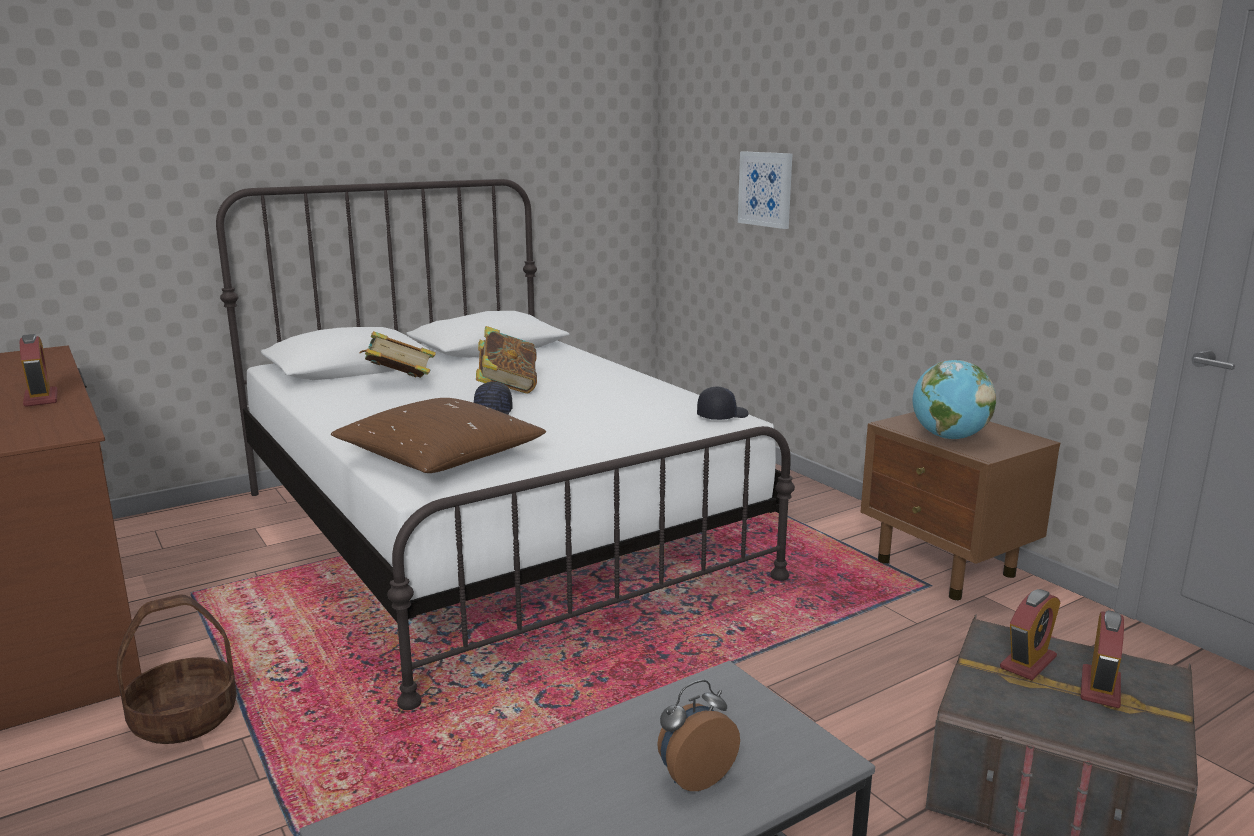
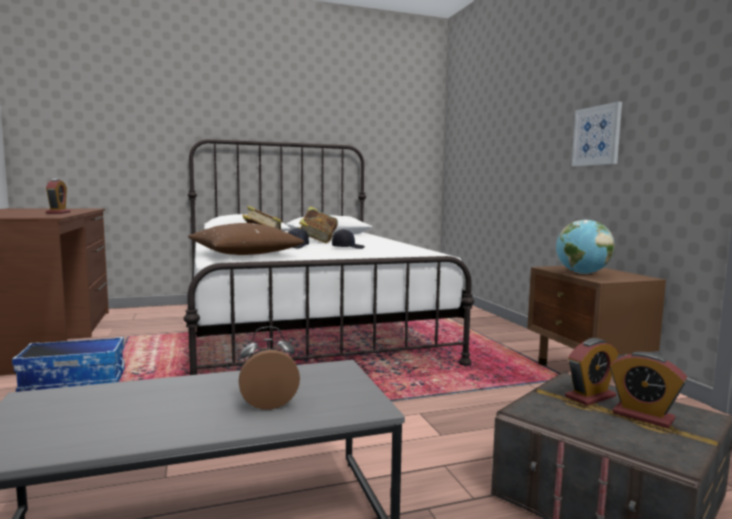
camera: 15 degrees right, 10 degrees down
basket [116,595,237,744] -> storage box [12,337,125,392]
black cap [697,386,749,420] -> black cap moved to [332,229,365,249]
picture [738,152,792,229] -> picture moved to [572,102,622,166]
alarm clock [1081,610,1124,708] -> alarm clock turned 90 degrees clockwise [610,352,687,428]

